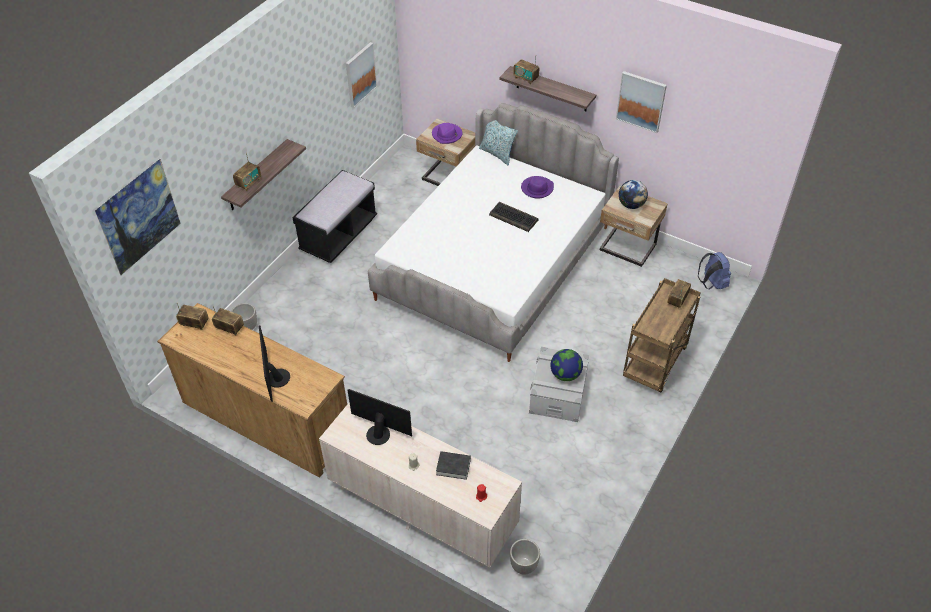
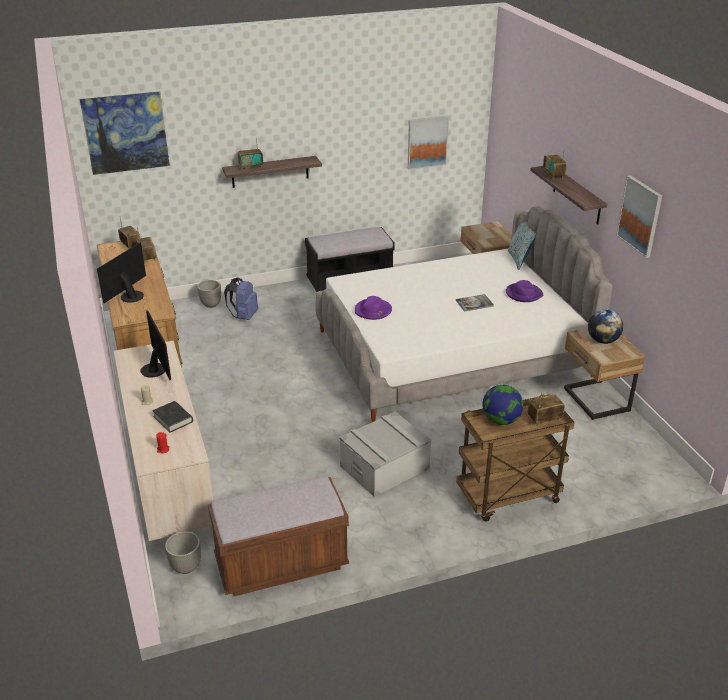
camera: 40 degrees right, 15 degrees down
purple hat [432,123,462,144] -> purple hat moved to [355,296,392,320]
keyboard [489,202,538,232] -> book [456,294,494,312]
globe [551,349,583,381] -> globe moved to [482,385,523,425]
blue backpack [698,252,731,289] -> blue backpack moved to [224,278,258,320]
none -> brown bench [208,476,349,596]

